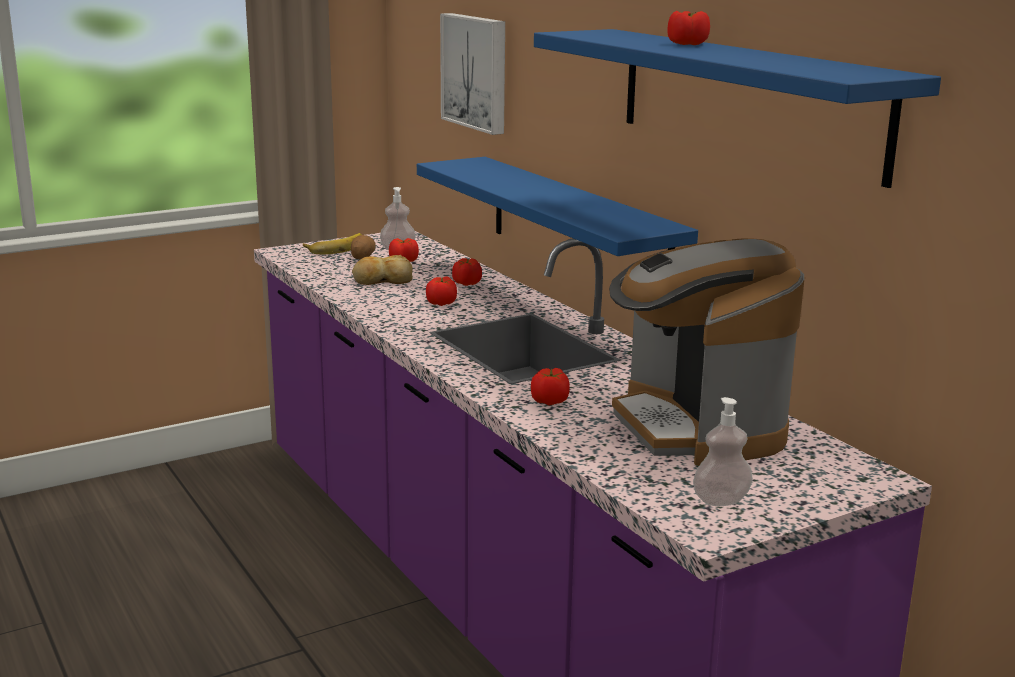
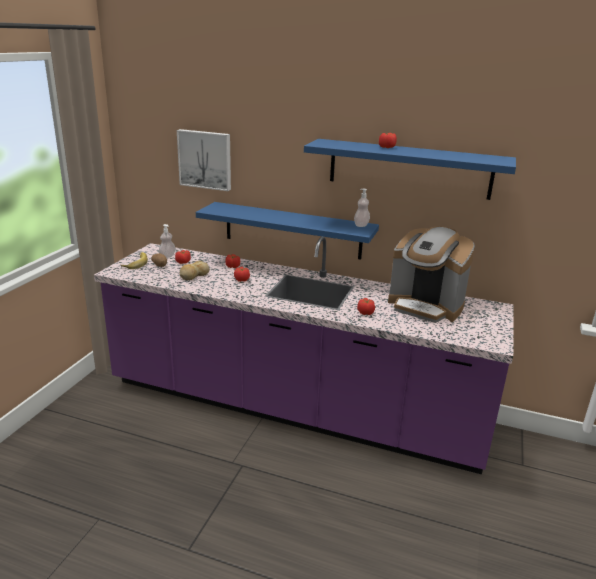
camera: 40 degrees left, 5 degrees up
soap dispenser [693,397,753,506] -> soap dispenser moved to [354,189,370,227]

